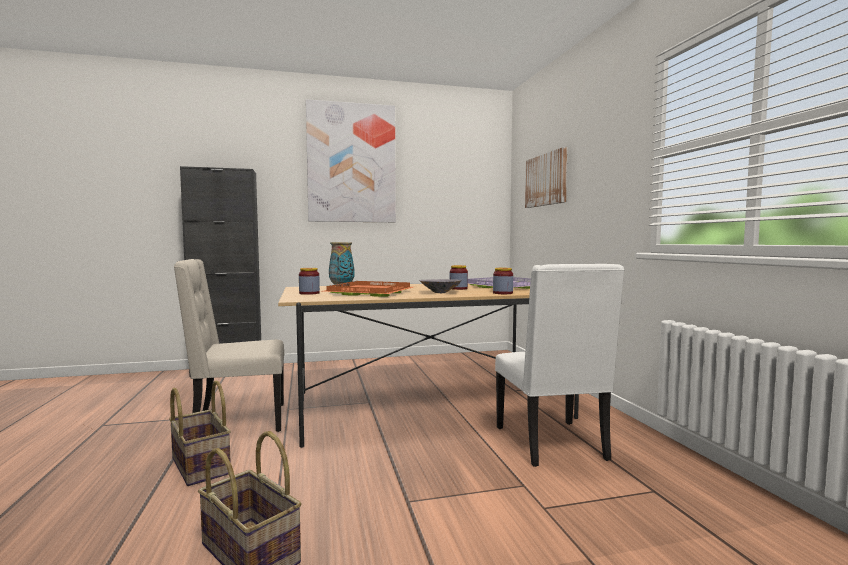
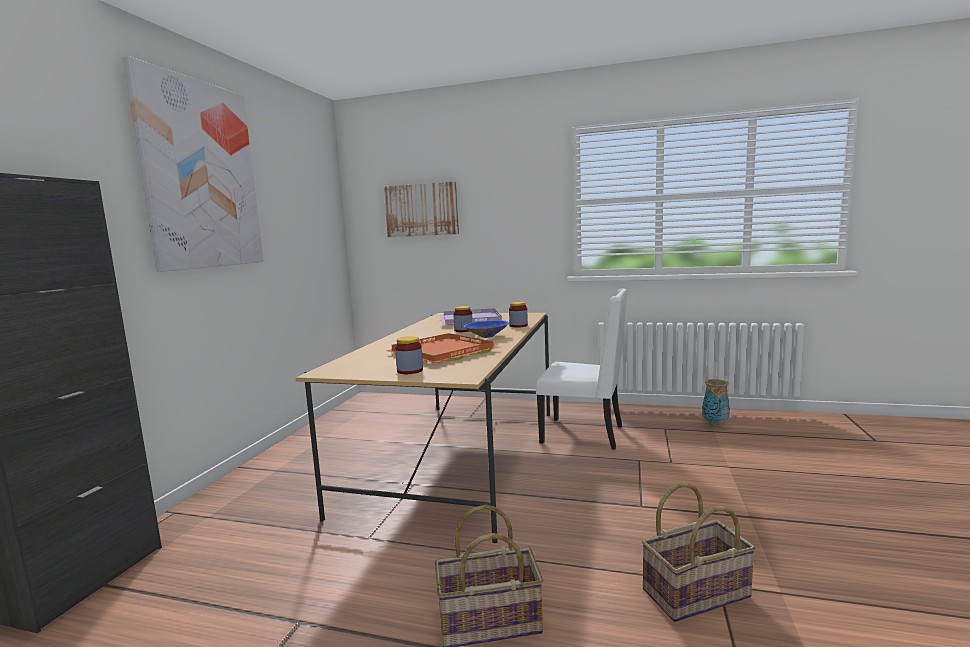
camera: 60 degrees left, 5 degrees up
beige chair [174,259,284,432] -> none
vase [329,242,354,287] -> vase moved to [702,379,730,426]
grey bowl [419,279,462,293] -> blue bowl [464,320,509,338]

